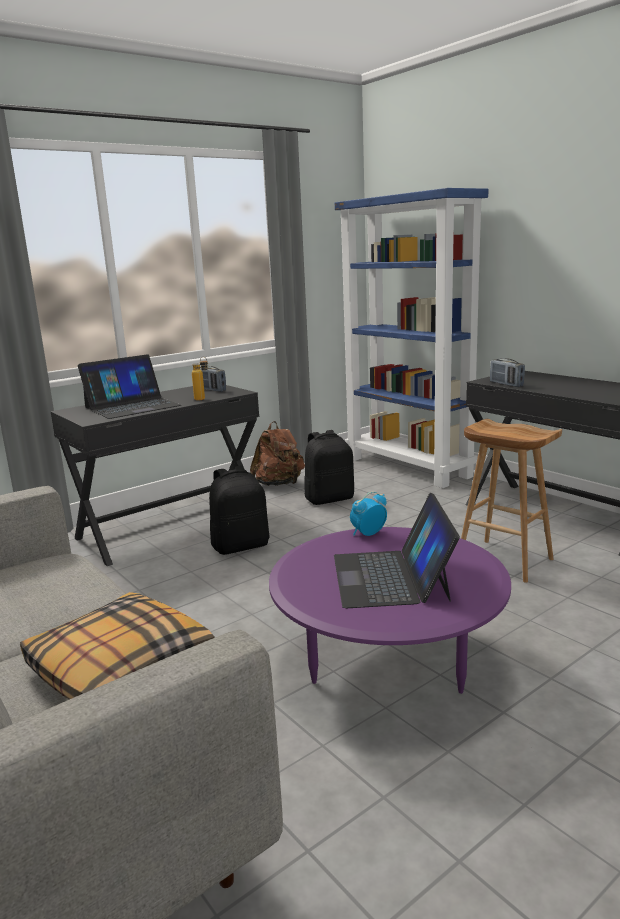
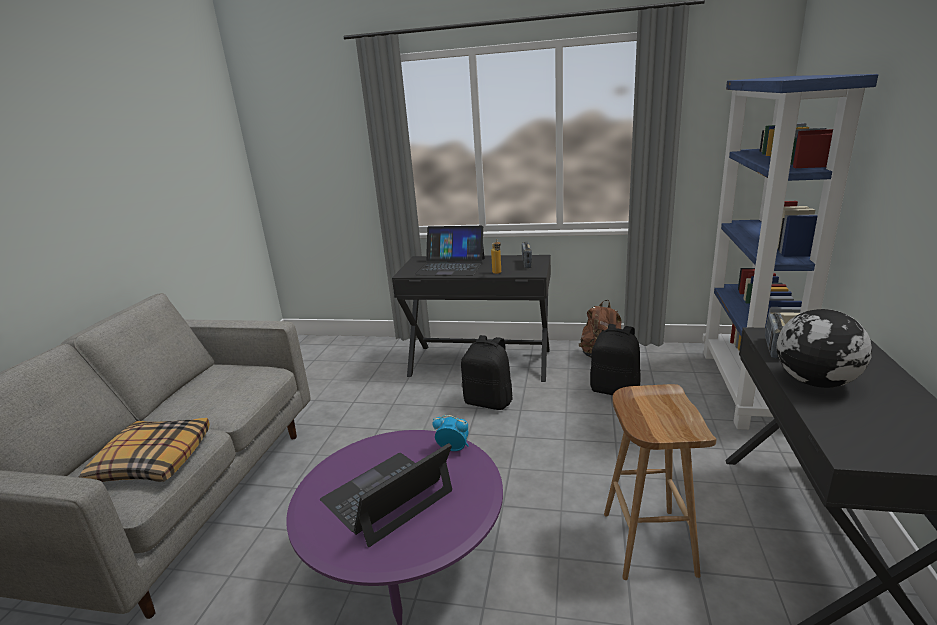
camera: 50 degrees right, 5 degrees up
none -> globe [777,309,872,388]

